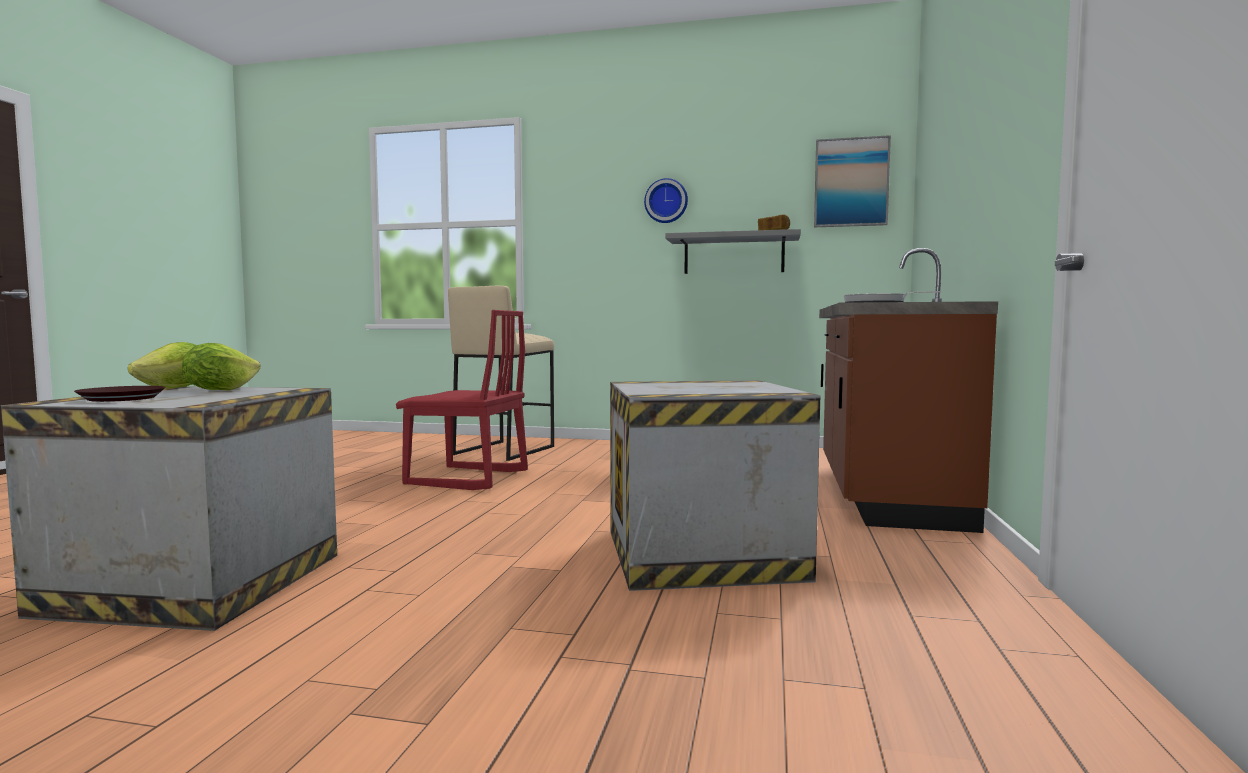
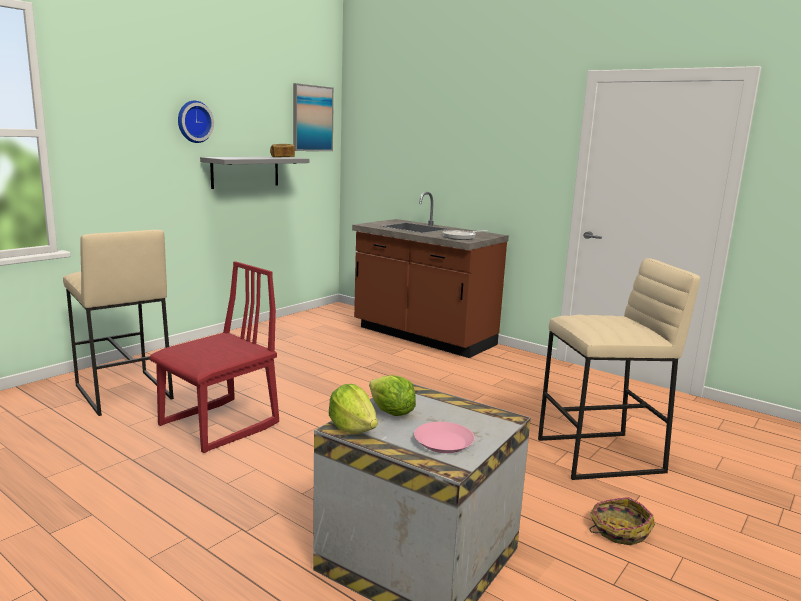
camera: 65 degrees left, 10 degrees up
brown plate [74,386,166,402] -> pink plate [414,422,475,453]
crate [610,380,820,591] -> none
none -> beige stool [538,258,700,480]
none -> basket [590,497,655,545]

